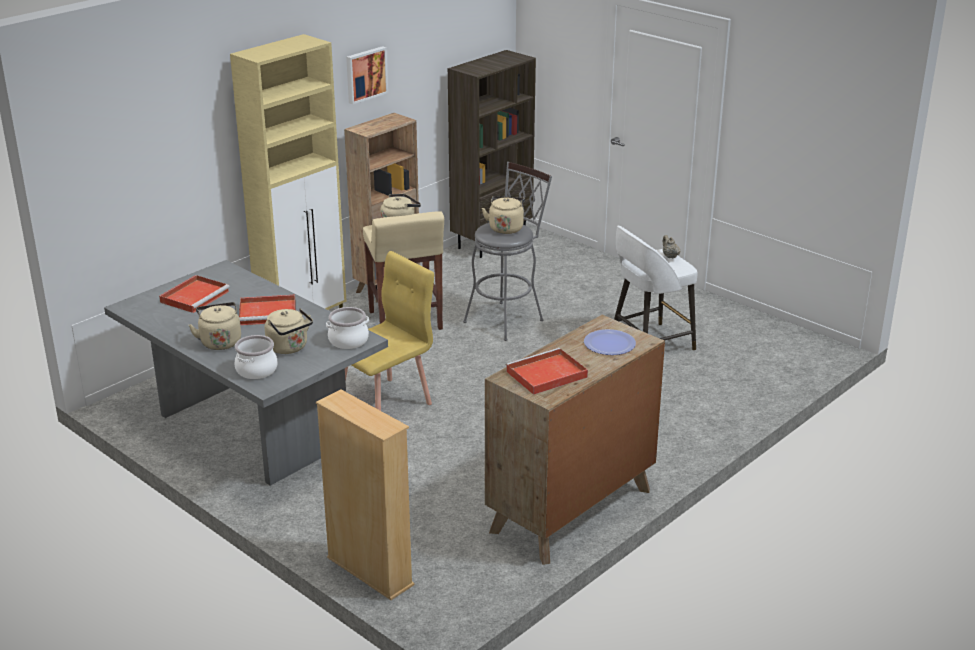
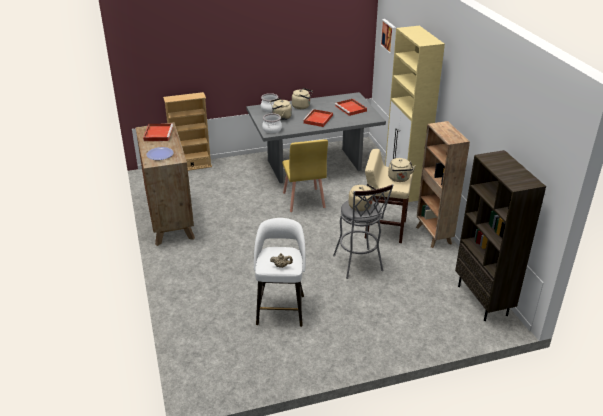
camera: 120 degrees right, 5 degrees up
picture [346,46,388,104] -> picture moved to [380,19,396,54]

